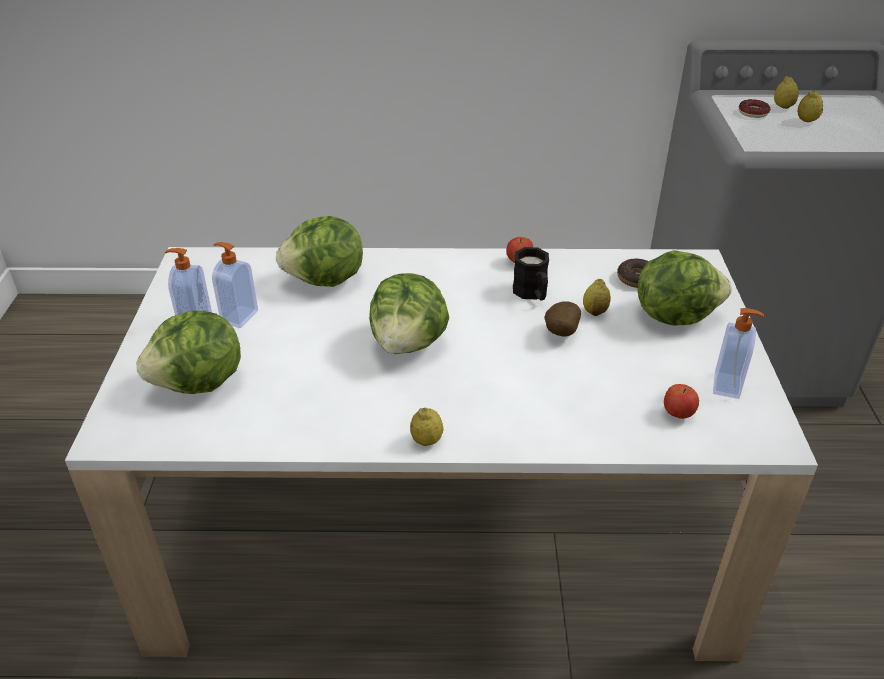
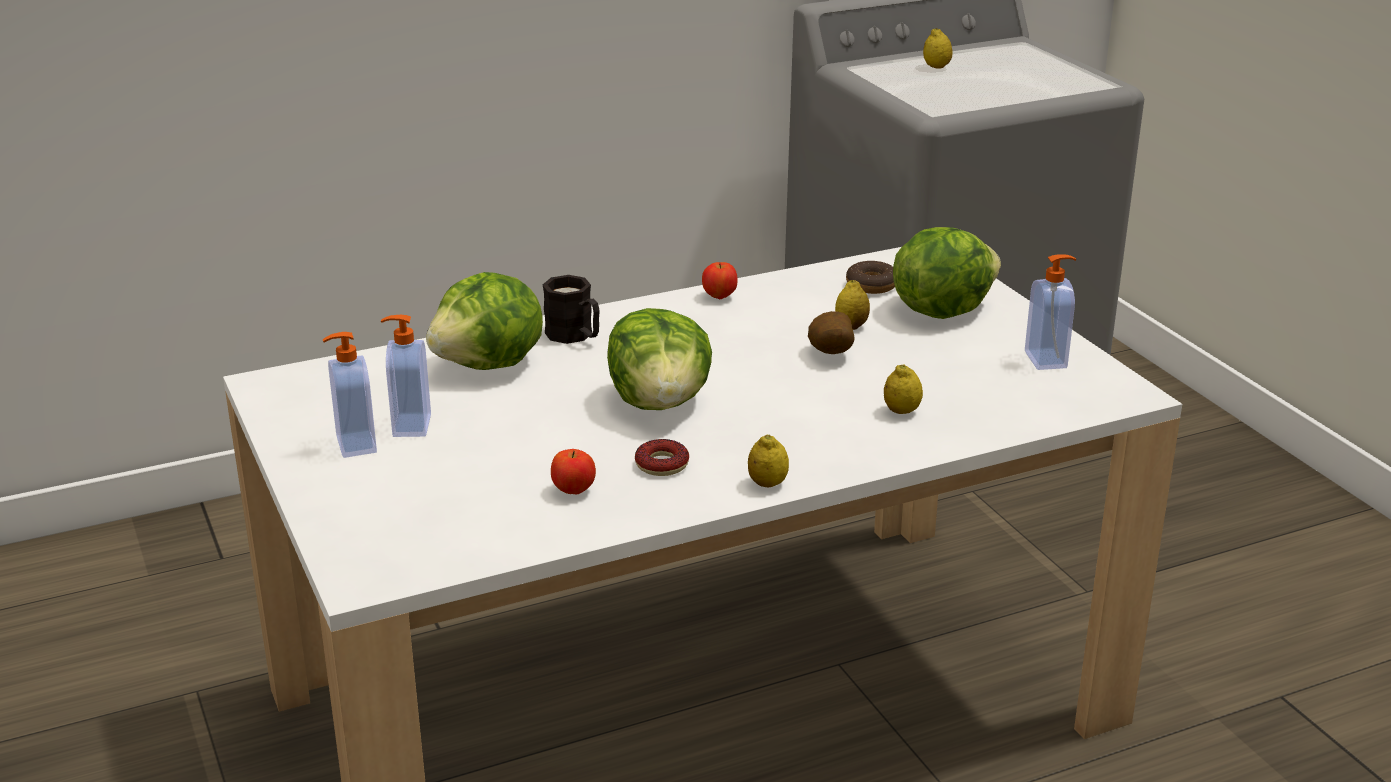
camera: 25 degrees left, 10 degrees down
lettuce [136,311,241,394] -> none
black mug [513,247,549,300] -> black mug moved to [543,275,600,344]
apple [664,384,699,419] -> apple moved to [551,449,596,494]
donut [739,99,770,118] -> donut moved to [635,439,689,476]
lemon [798,90,823,122] -> lemon moved to [884,364,923,414]

